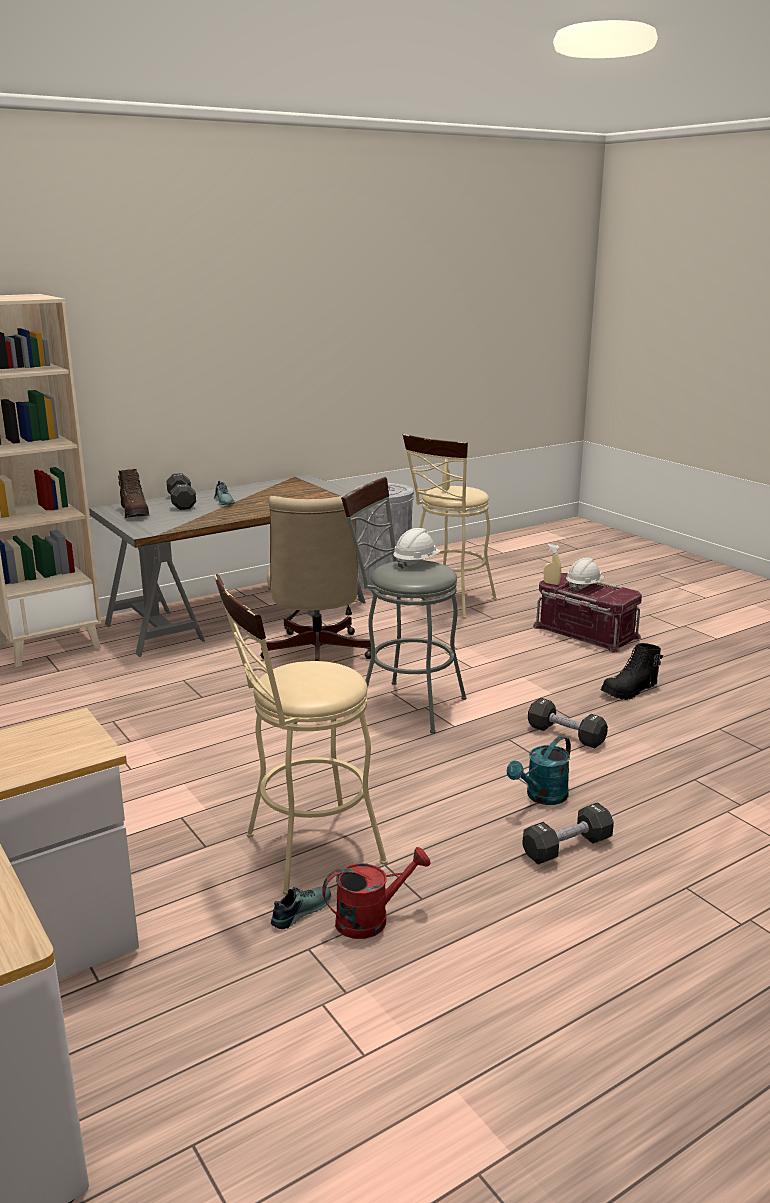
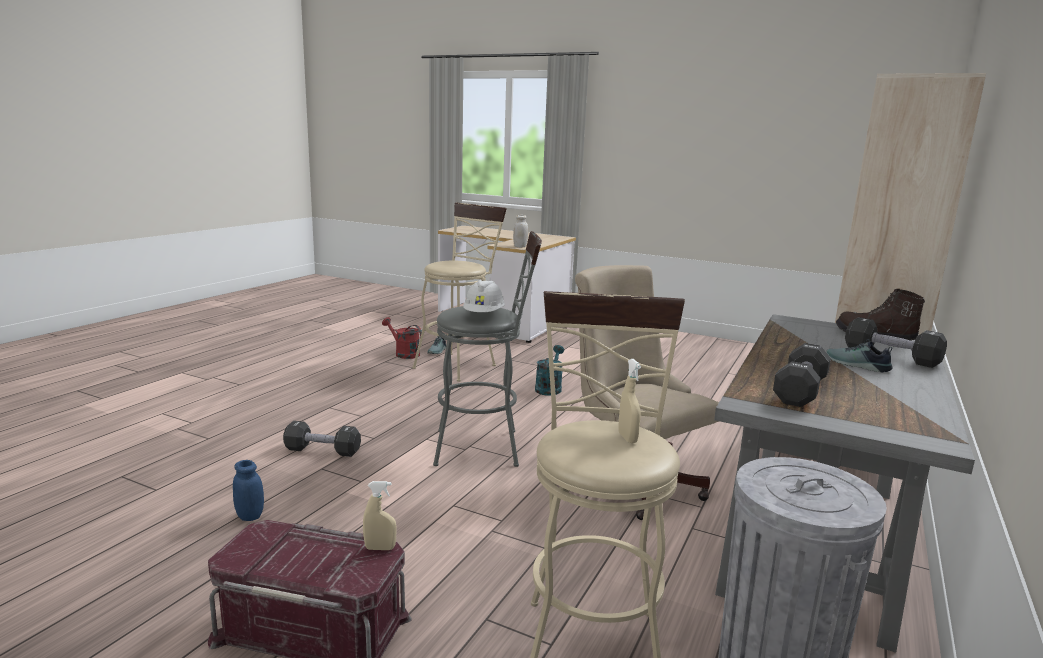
camera: 150 degrees right, 5 degrees down
red watering can [322,847,431,939] -> red watering can turned 90 degrees clockwise [382,317,422,359]
turquoise watering can [507,736,571,805] -> turquoise watering can moved to [535,345,564,396]
black dumbbell [522,802,614,865] -> black dumbbell moved to [773,343,831,407]
white hard hat [566,558,604,591] -> none
black boot [601,643,663,700] -> blue jar [233,460,264,521]
none -> white jar [513,215,528,248]

